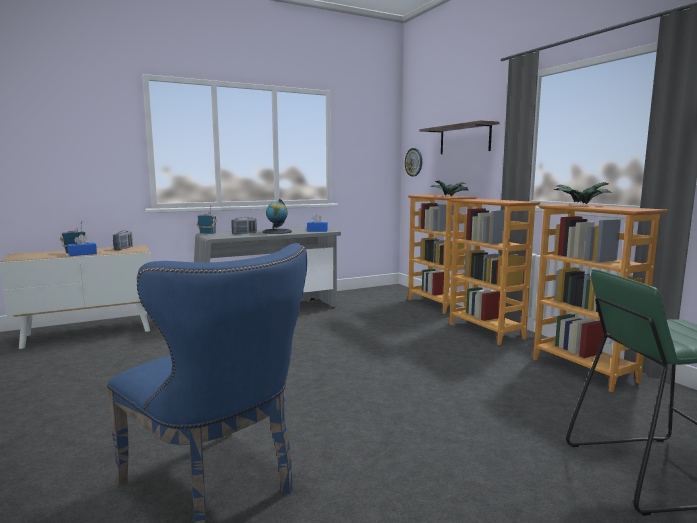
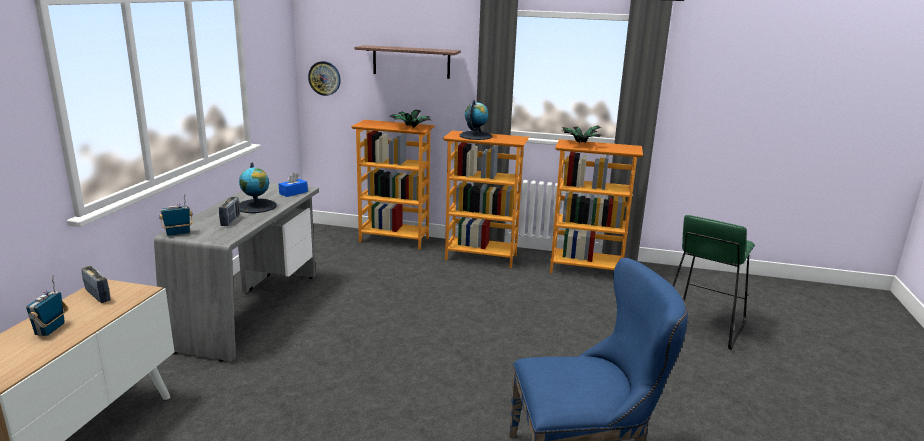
camera: 50 degrees left, 10 degrees up
blue tissue box [68,234,97,256] -> none
none -> globe [460,100,493,140]

